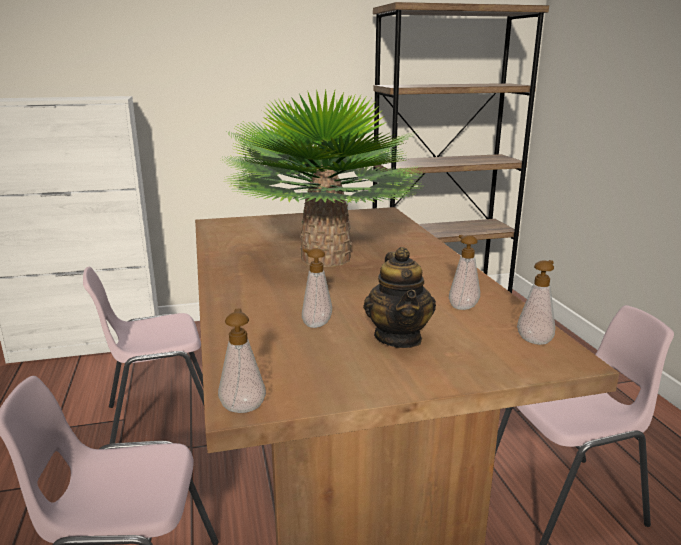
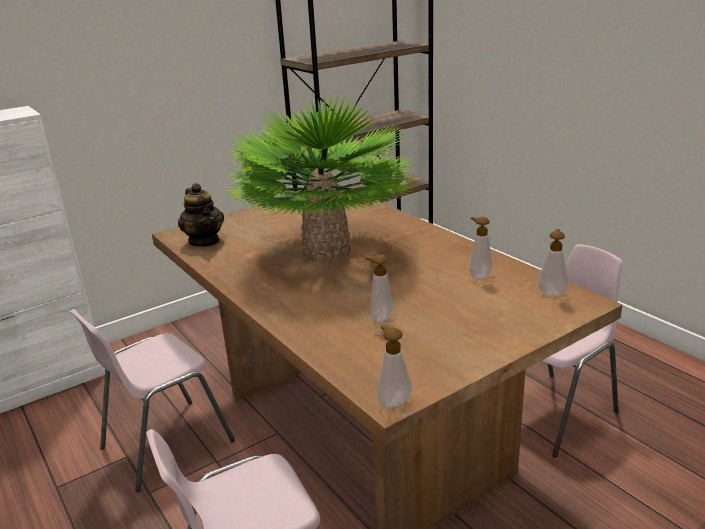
camera: 20 degrees left, 5 degrees up
teapot [363,247,436,348] -> teapot moved to [178,183,224,247]

